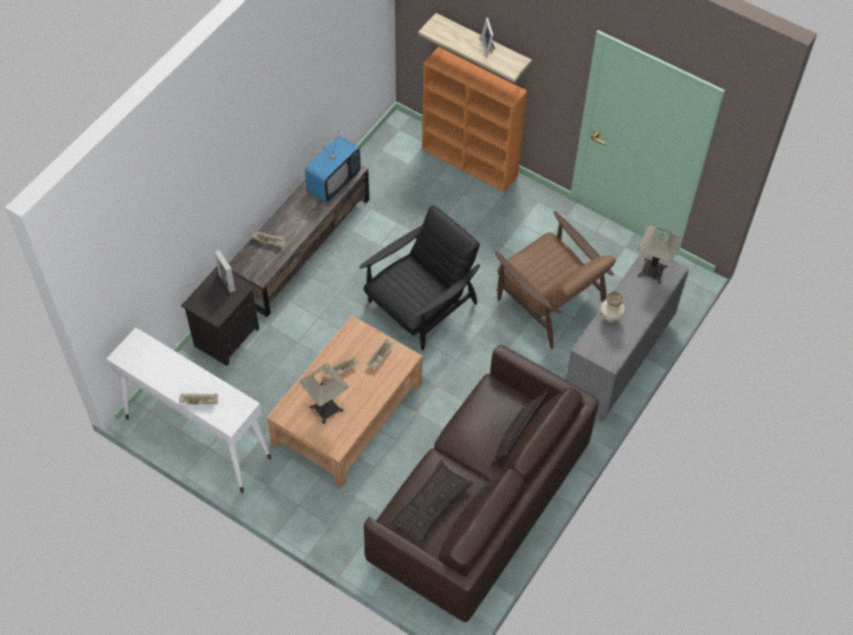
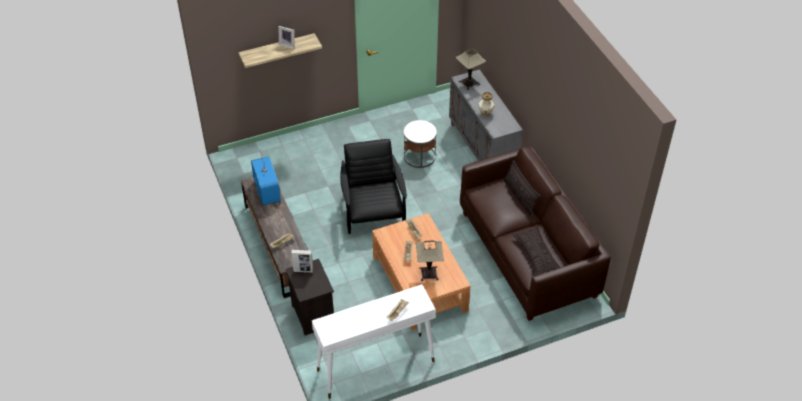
camera: 55 degrees left, 10 degrees down
orange bookcase [422,47,527,192] -> none
brown armchair [495,211,616,349] -> white side table [404,120,437,168]

